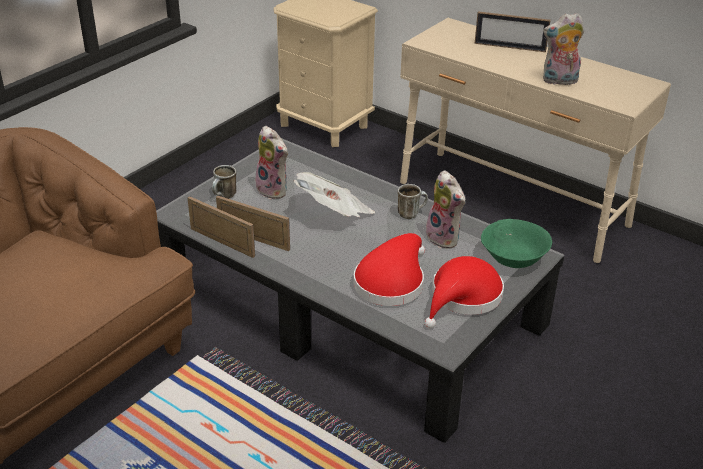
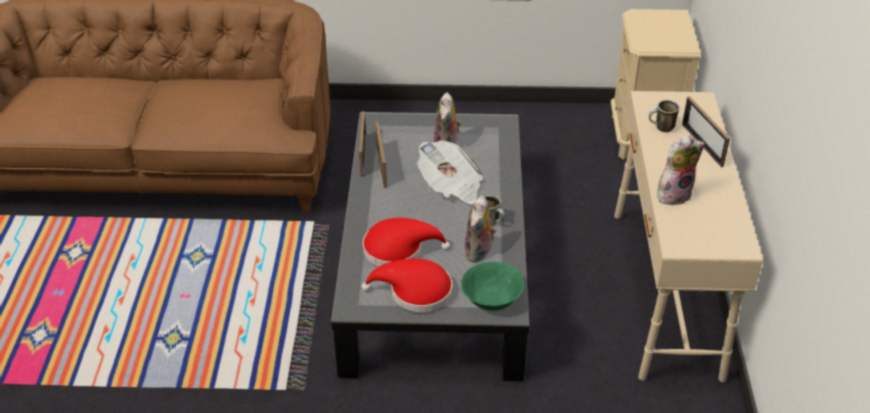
camera: 55 degrees right, 5 degrees up
mug [212,165,236,199] -> mug moved to [649,100,679,132]
plush toy [543,13,584,85] -> plush toy turned 105 degrees clockwise [657,135,704,205]

